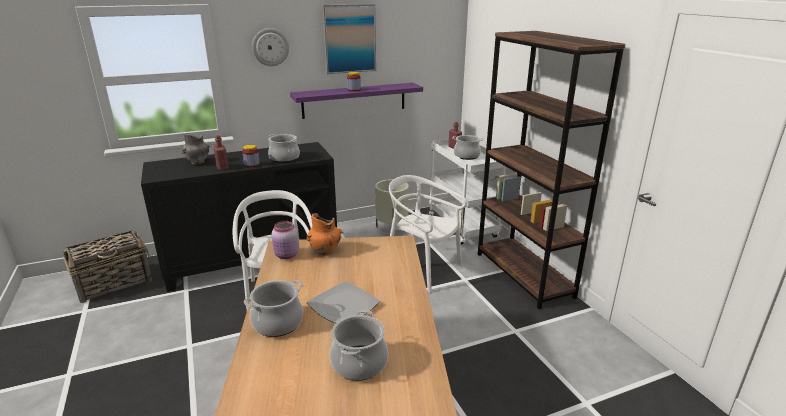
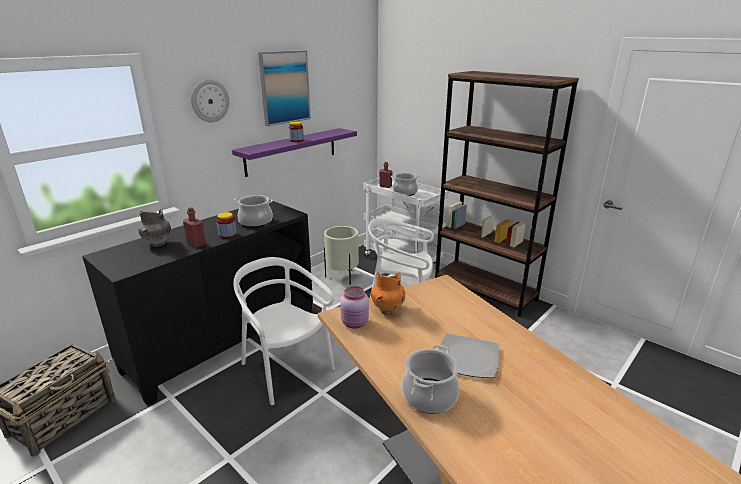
camera: 25 degrees left, 0 degrees up
cooking pot [329,310,388,381] -> none

